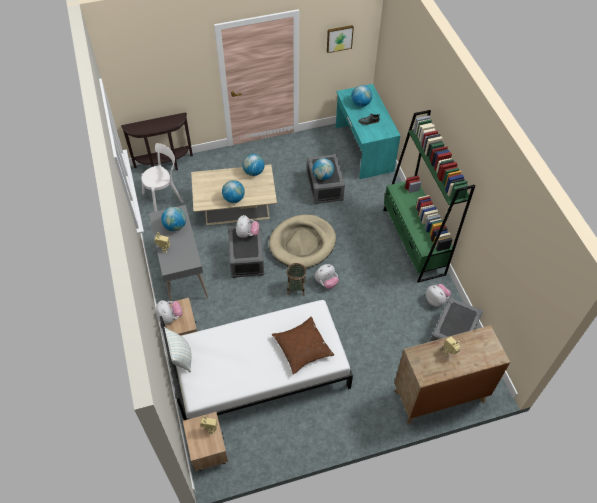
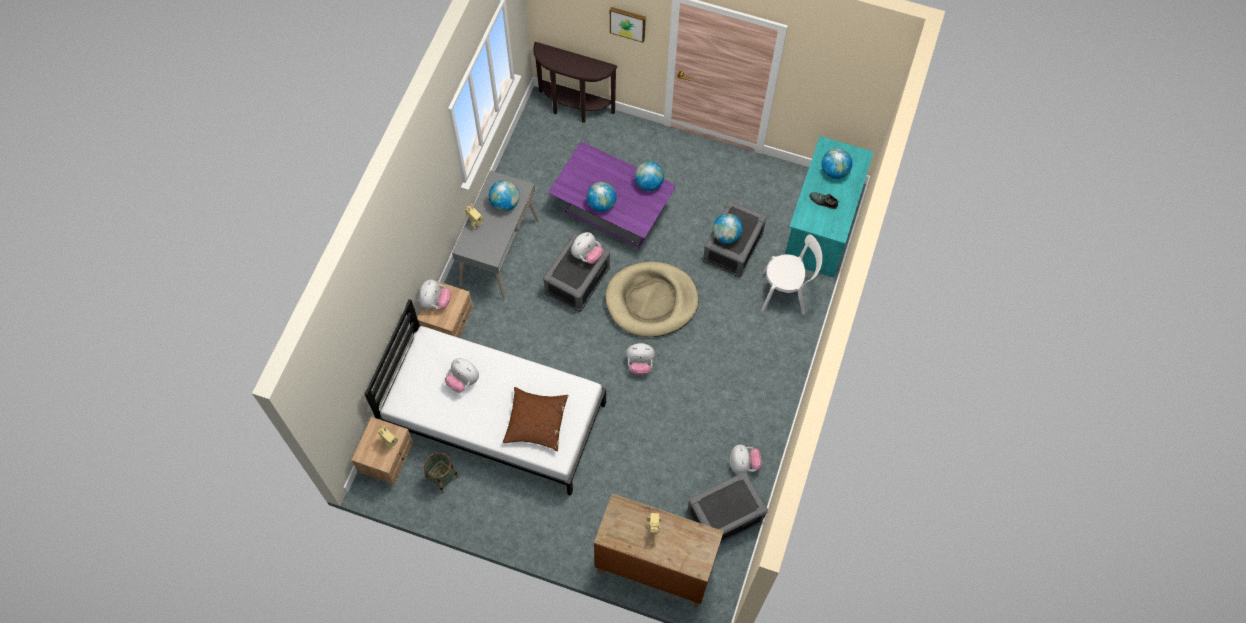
camera: 35 degrees right, 10 degrees up
white chair [141,143,184,212] -> white chair moved to [761,235,822,315]
pillow [163,327,192,373] -> none
beige coffee table [191,164,277,225] -> purple coffee table [548,142,676,248]
basket [287,263,306,296] -> basket moved to [424,452,459,494]
picture [327,25,354,53] -> picture moved to [610,7,646,43]
green bookcase [383,110,475,283] -> none
none -> plush toy [445,358,479,392]

